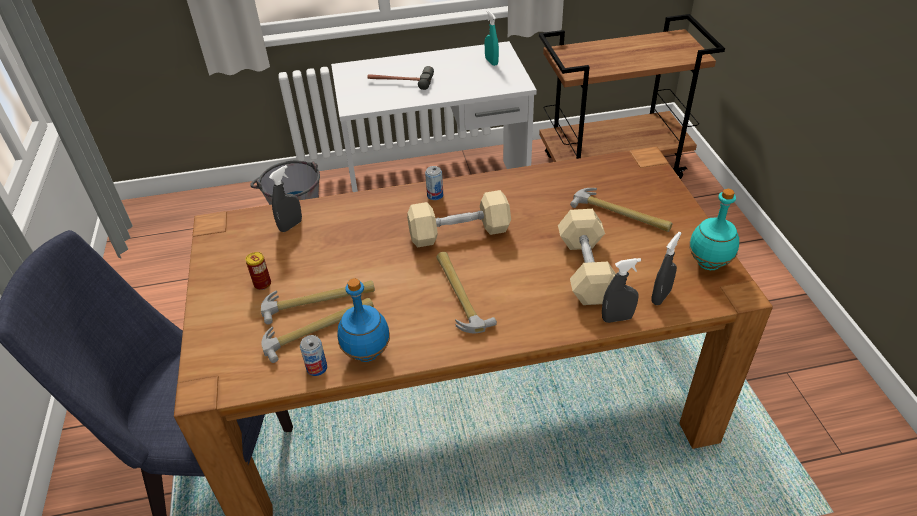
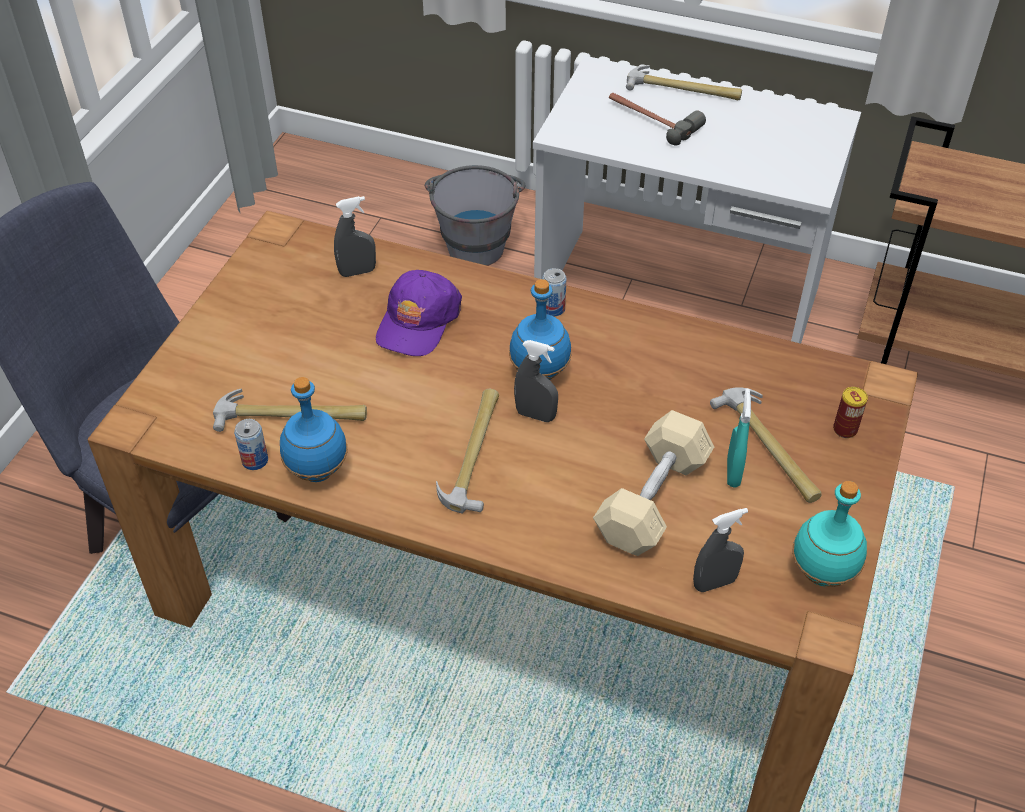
camera: 30 degrees right, 5 degrees up
can [246,252,271,290] -> can moved to [833,387,868,438]
hammer [261,280,375,324] -> hammer moved to [626,65,742,100]
beige dumbbell [407,190,511,247] -> blue bottle [509,279,572,380]
turquoise spray bottle [485,10,499,66] -> turquoise spray bottle moved to [727,388,751,488]
grey spray bottle [602,258,641,323] -> grey spray bottle moved to [514,340,558,422]
none -> purple cap [376,270,462,356]

